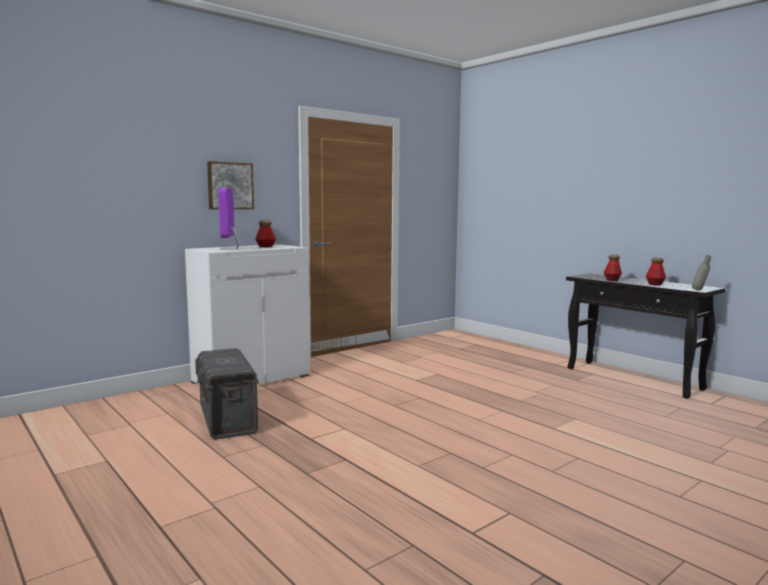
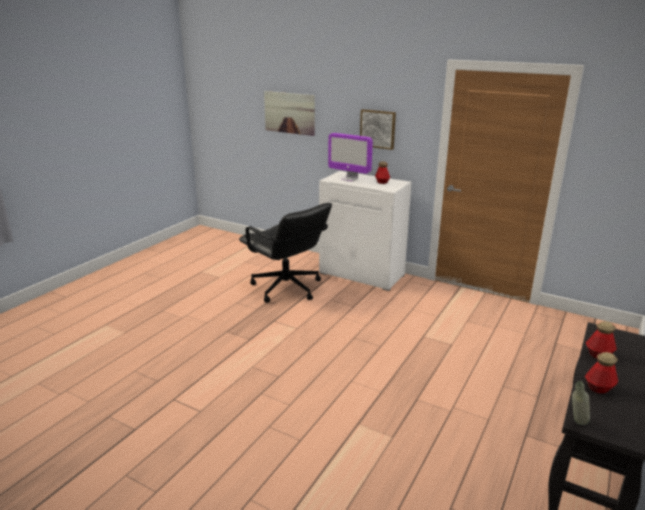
camera: 70 degrees right, 15 degrees up
grey storage box [195,348,259,440] -> black office chair [239,203,332,302]
monitor [219,188,240,250] -> monitor turned 120 degrees counterclockwise [328,133,373,182]
none -> picture [264,91,315,136]

